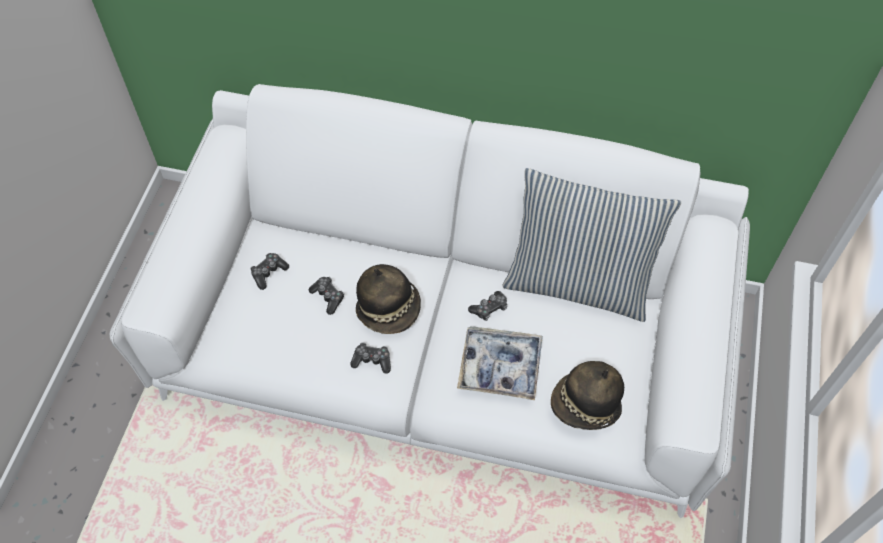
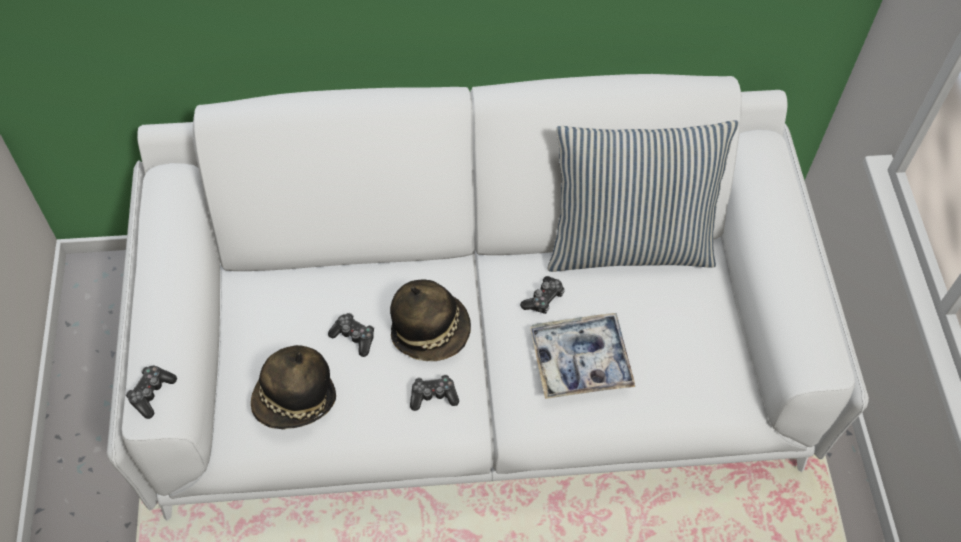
camera: 20 degrees left, 0 degrees up
game controller [250,253,289,290] -> game controller moved to [125,366,177,419]
hat [551,361,624,430] -> hat moved to [251,345,336,429]

